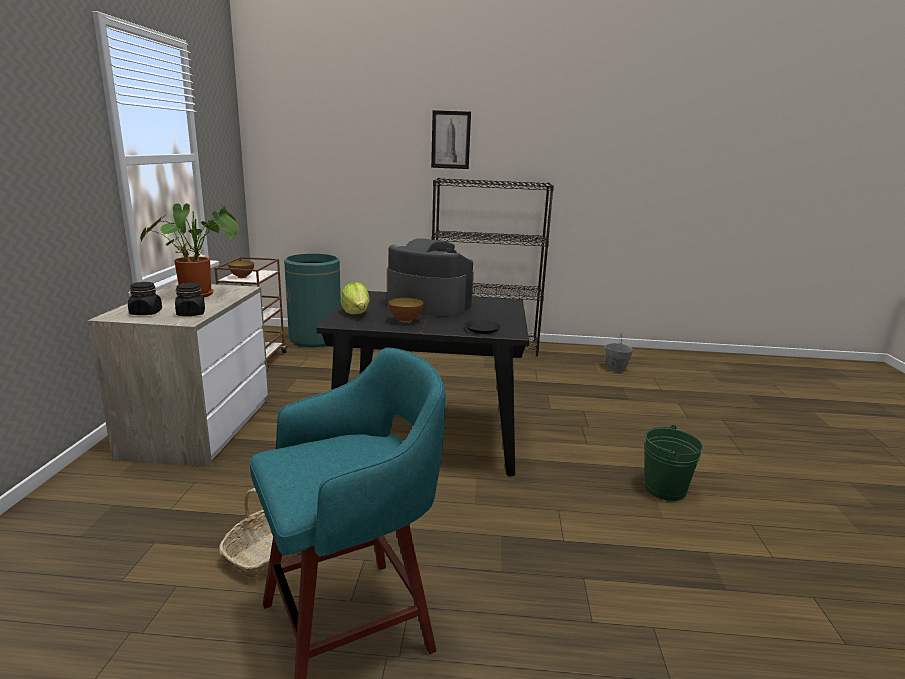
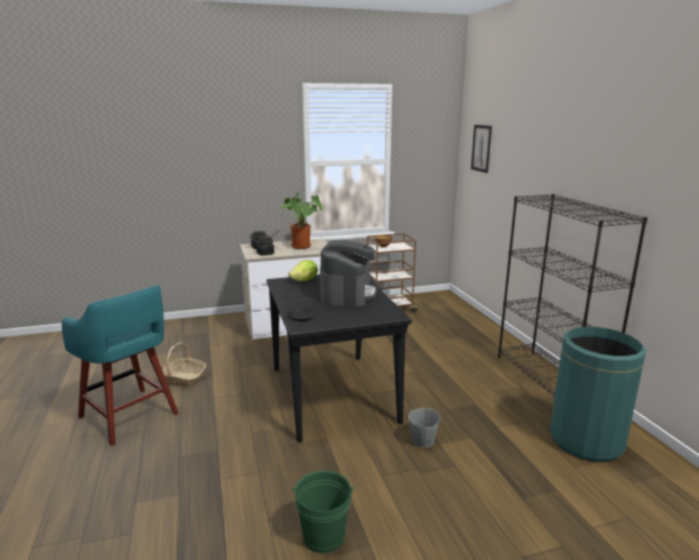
camera: 70 degrees right, 0 degrees up
green trash can [284,254,341,347] -> green trash can moved to [550,327,646,462]
bowl [388,298,424,323] -> none
picture [431,110,471,169] -> picture moved to [471,125,492,173]
grey bucket [605,335,634,372] -> grey bucket moved to [408,400,441,448]

